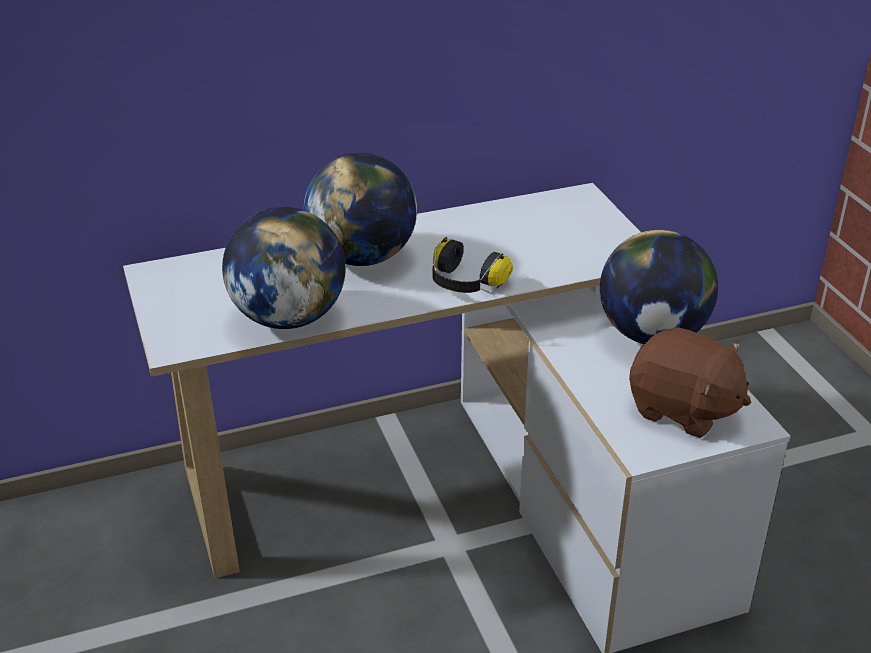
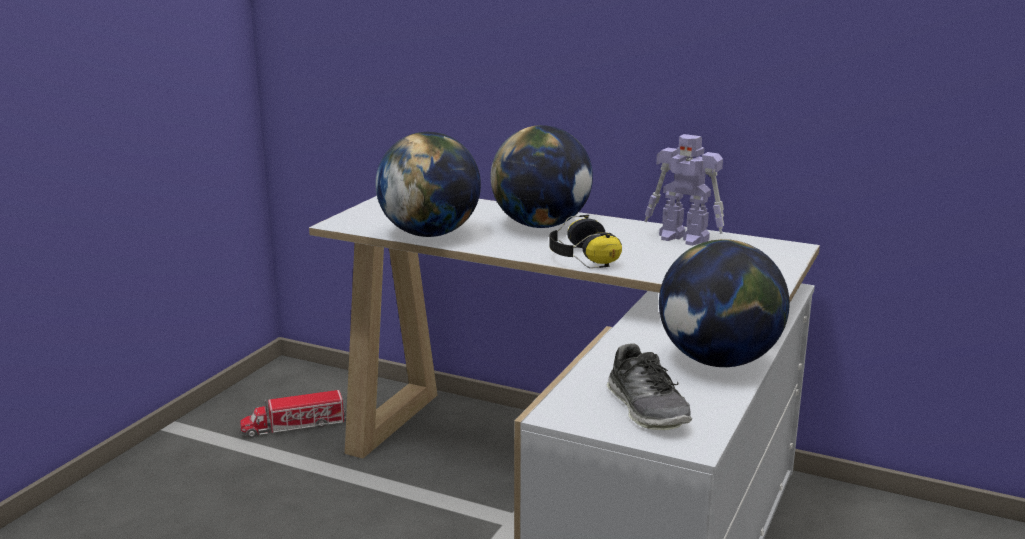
camera: 45 degrees right, 15 degrees down
brown plush toy [629,327,751,438] -> shoe [607,343,692,430]
none -> toy truck [240,390,346,438]
none -> toy robot [645,134,724,246]

